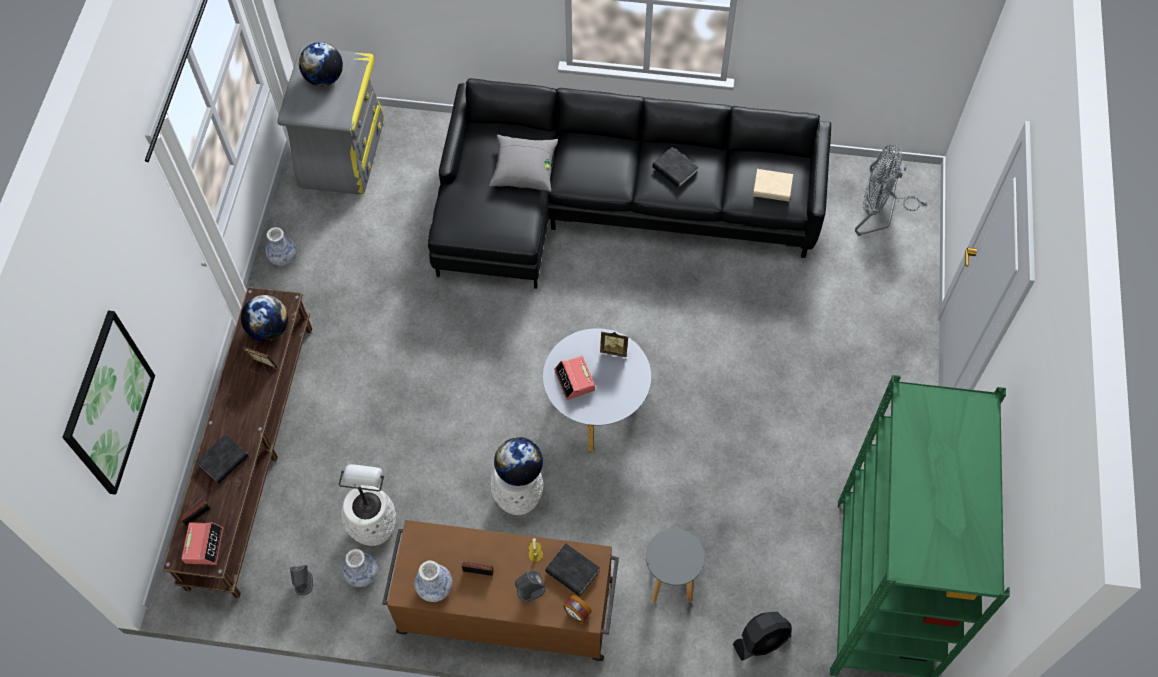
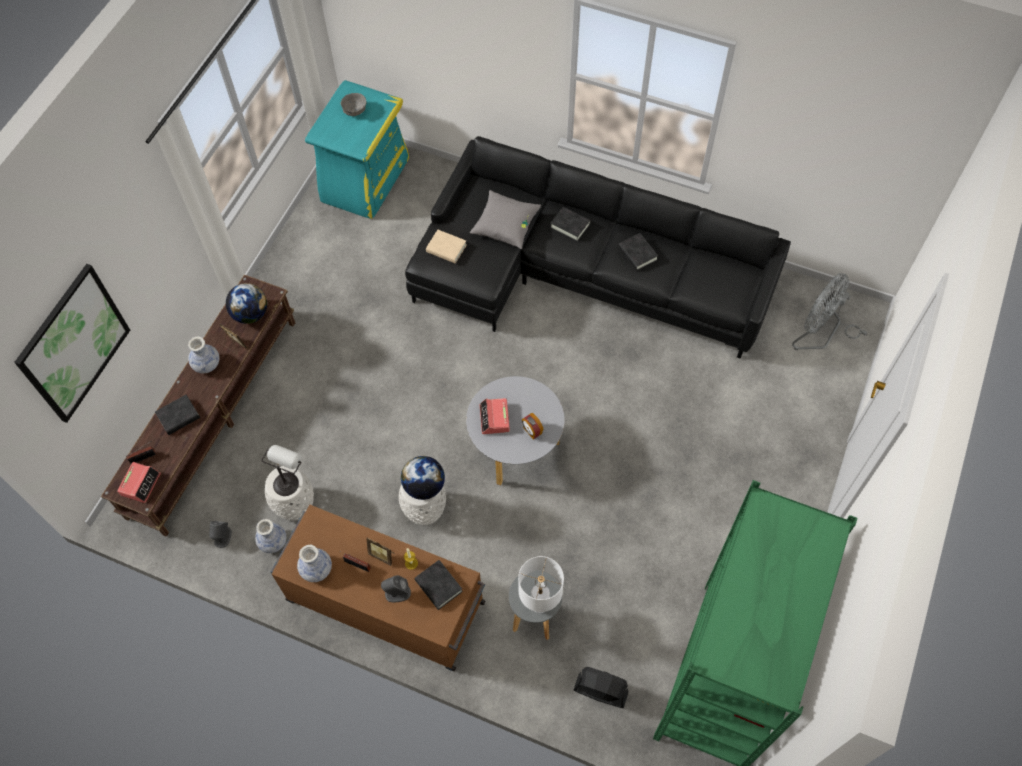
camera: 15 degrees right, 0 degrees up
vase [265,227,297,266] -> vase moved to [188,337,219,373]
grey nightstand [277,46,384,195] -> turquoise nightstand [305,80,409,219]
globe [299,42,343,86] -> grey bowl [341,93,366,116]
alarm clock [563,595,592,625] -> alarm clock moved to [522,413,543,440]
picture frame [600,331,628,357] -> picture frame moved to [367,537,395,566]
black fan [733,612,792,661] -> black fan turned 150 degrees counterclockwise [574,667,628,708]
beige book [753,169,793,202] -> beige book moved to [426,230,467,263]
none -> white table lamp [518,556,564,613]
none -> black book [550,207,591,241]

